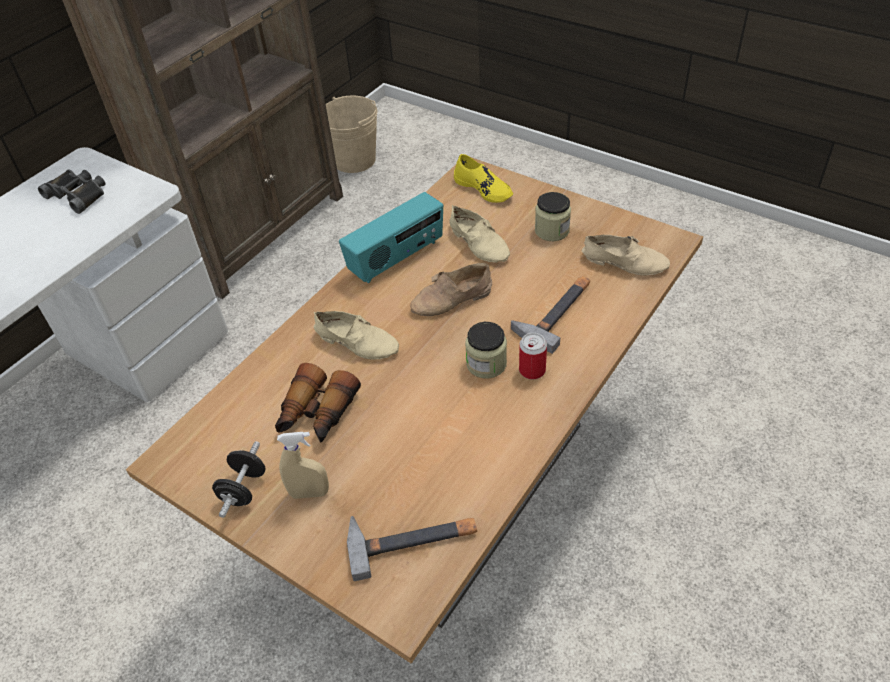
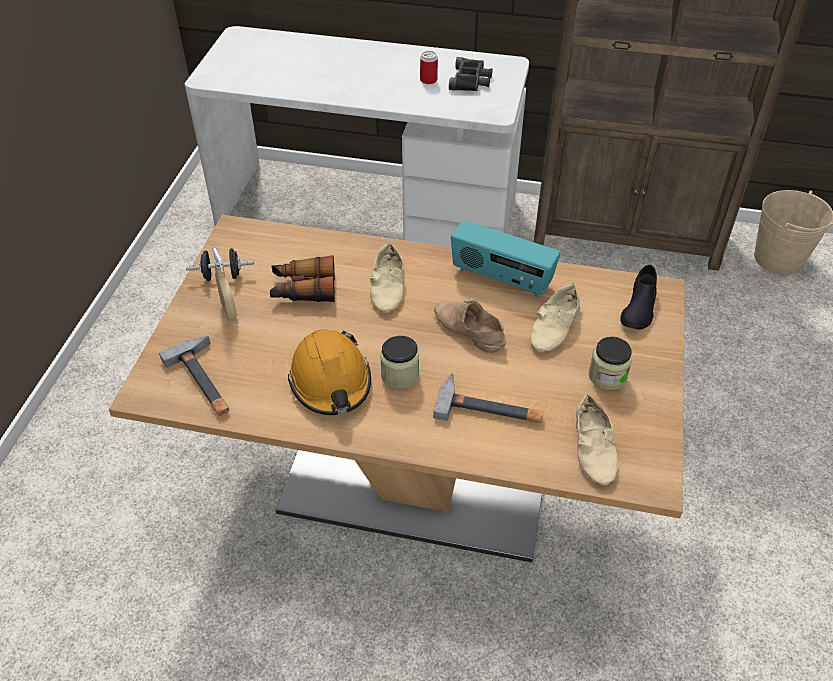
camera: 65 degrees right, 0 degrees up
yellow shoe [454,154,513,203] -> black shoe [620,264,657,329]
can [519,333,547,380] -> can moved to [420,51,438,84]
none -> orange hard hat [288,329,371,415]

